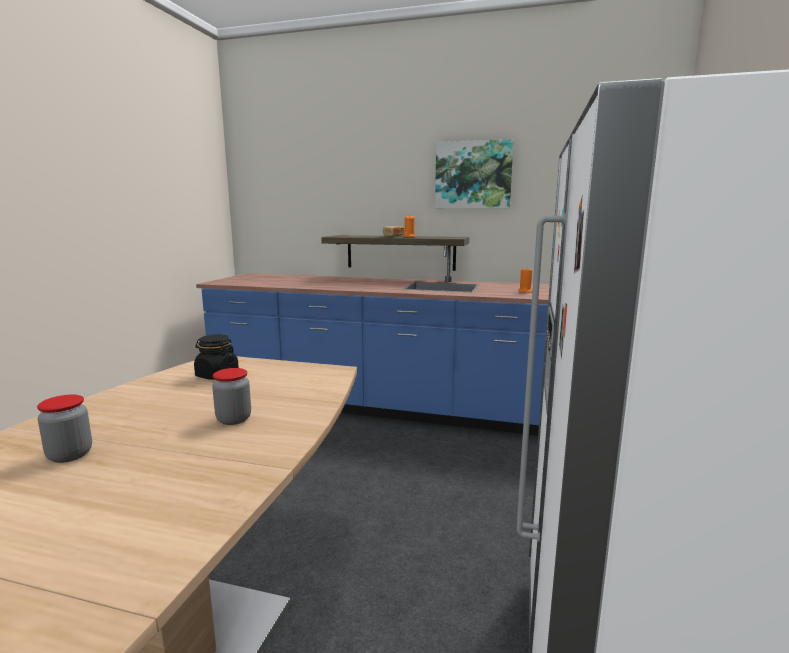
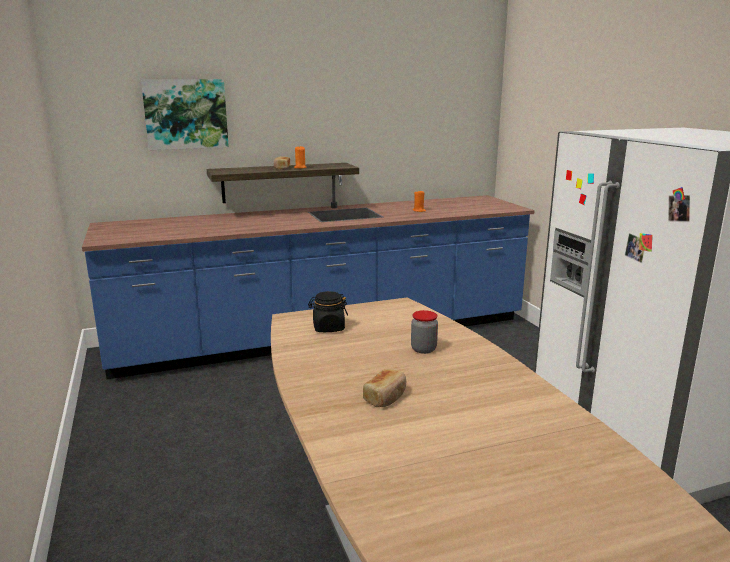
camera: 35 degrees left, 5 degrees up
jar [37,394,92,463] -> bread [363,369,406,407]
picture [435,139,514,208] -> picture moved to [141,79,229,150]

